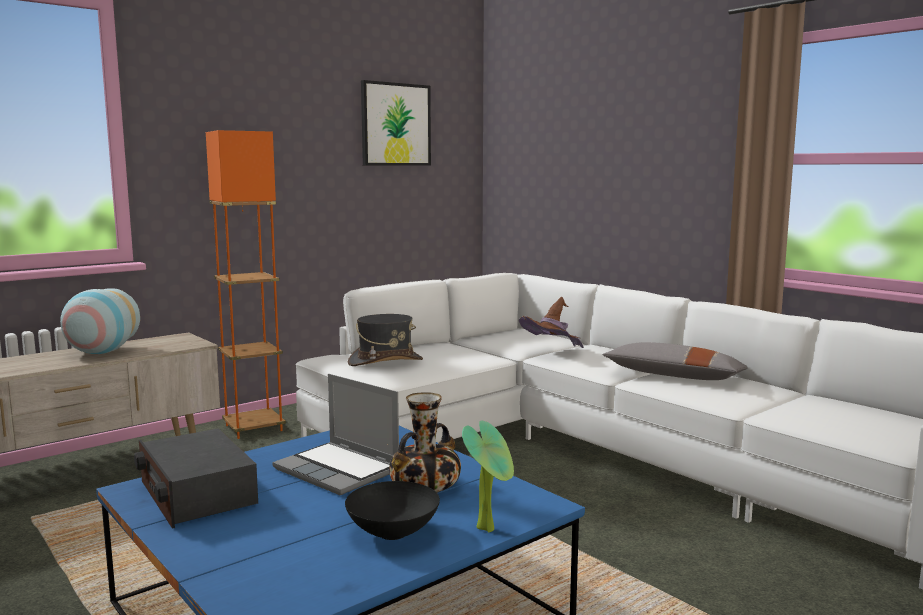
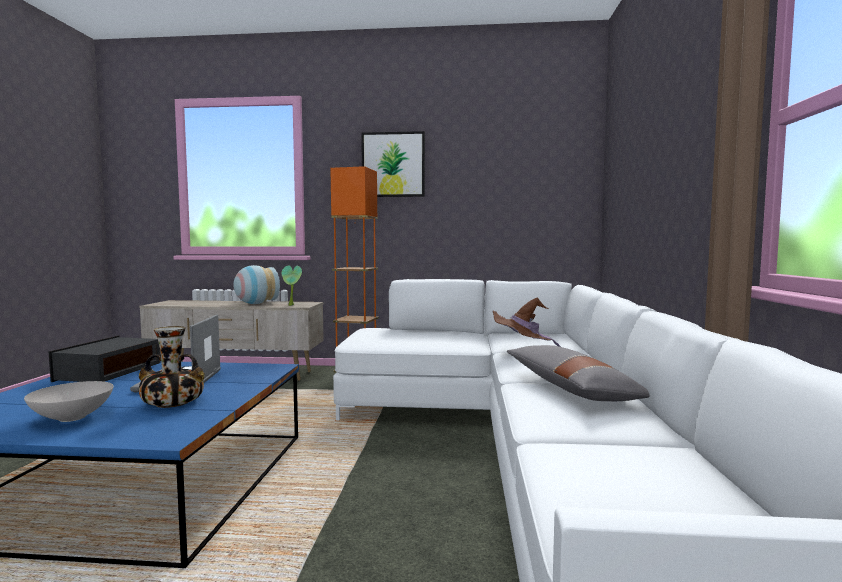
camera: 45 degrees right, 5 degrees down
black bowl [345,481,440,540] -> white bowl [24,381,114,422]
grey hat [348,314,423,366] -> none
picture [361,80,431,166] -> picture moved to [361,131,425,197]
potted plant [462,420,514,533] -> potted plant moved to [282,266,302,306]

